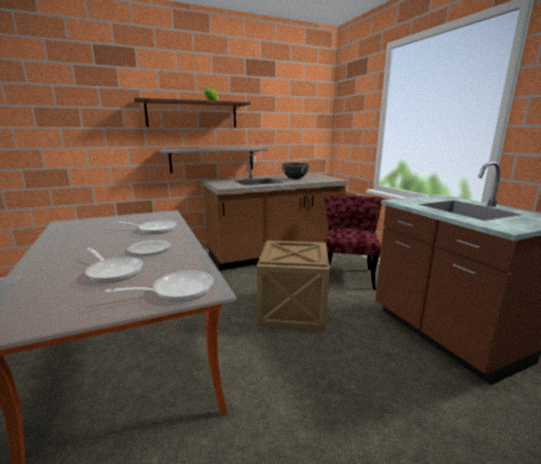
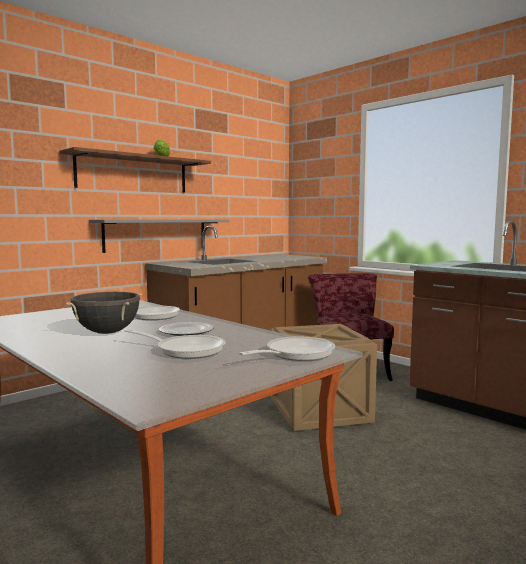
camera: 20 degrees left, 10 degrees down
black cooking pot [281,163,310,179] -> black cooking pot moved to [66,292,142,334]

